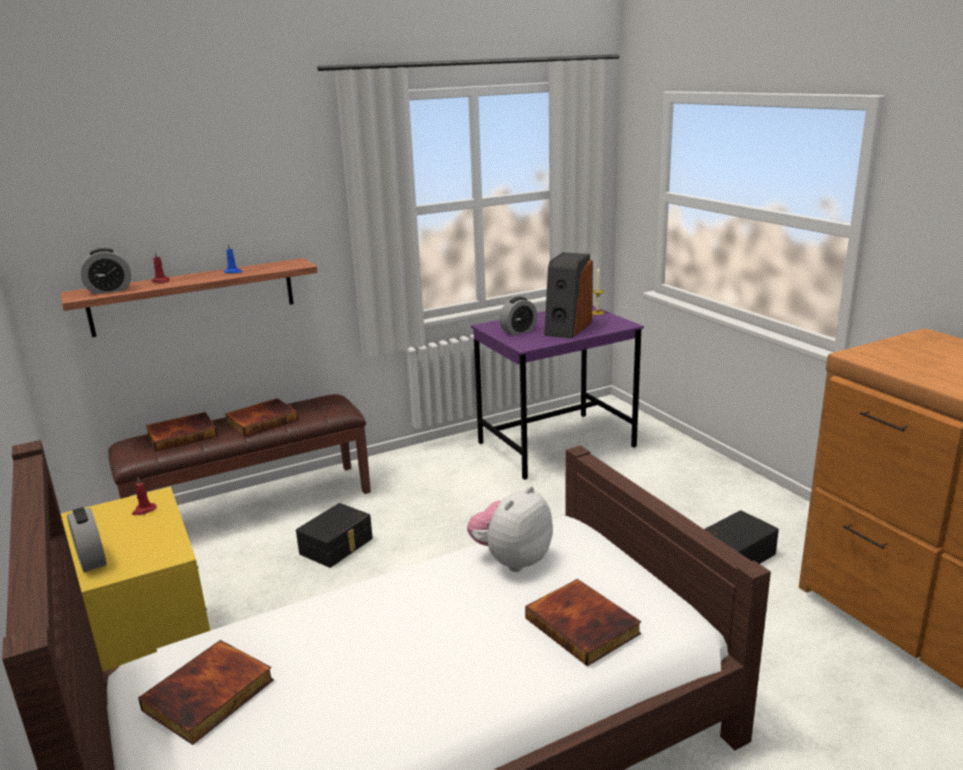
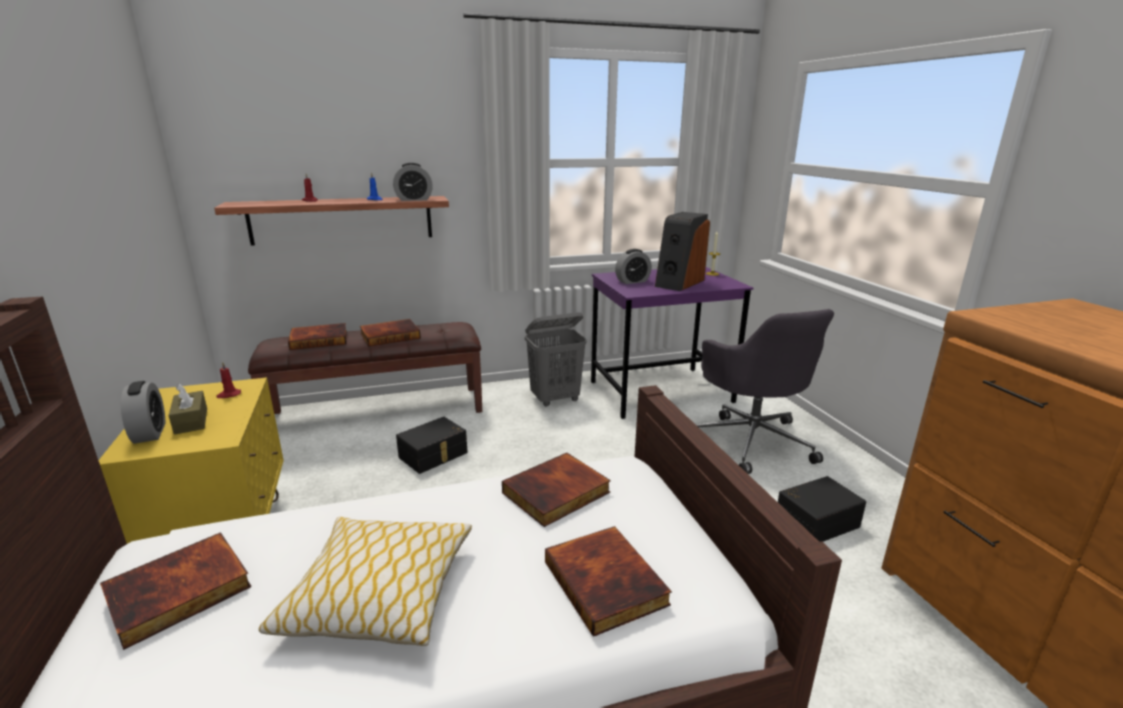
camera: 10 degrees right, 0 degrees up
alarm clock [81,248,131,294] -> alarm clock moved to [393,163,433,201]
plush toy [467,486,553,572] -> book [502,453,611,527]
none -> brown tissue box [168,384,207,435]
none -> pillow [259,517,472,646]
none -> grey laundry basket [525,312,587,407]
none -> grey office chair [695,309,834,474]

